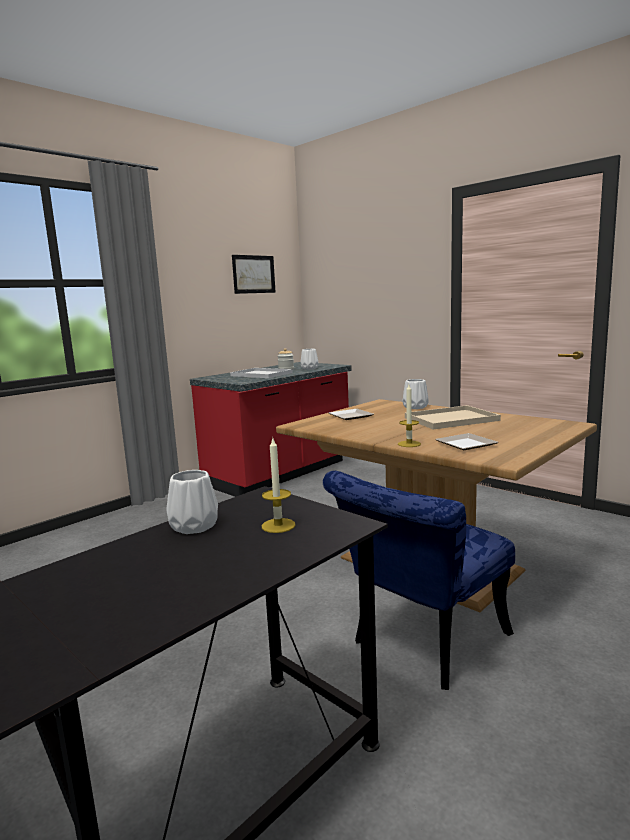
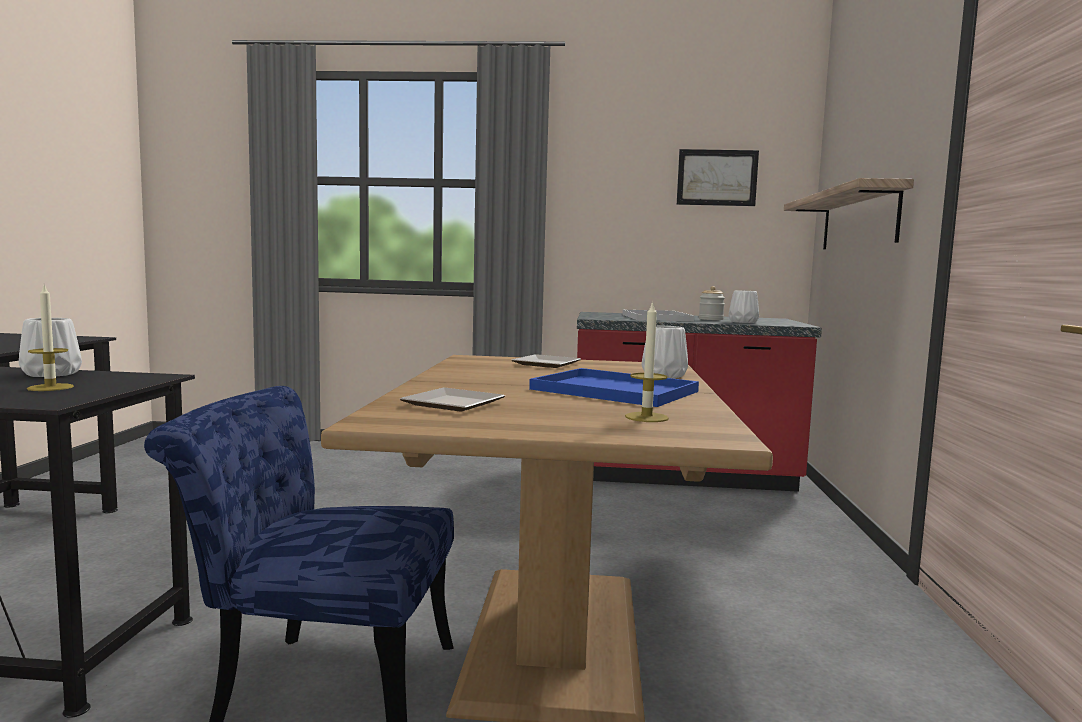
camera: 50 degrees right, 5 degrees down
candle [398,384,421,447] -> candle moved to [625,301,669,422]
beige tray [405,405,501,429] -> blue tray [529,368,699,407]
none -> shelf [784,178,914,249]

